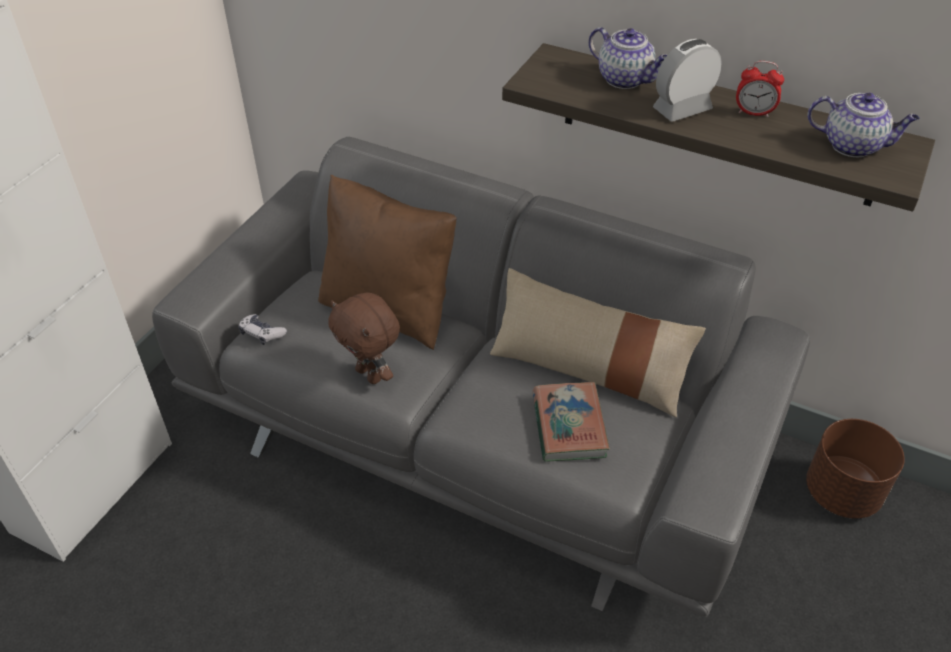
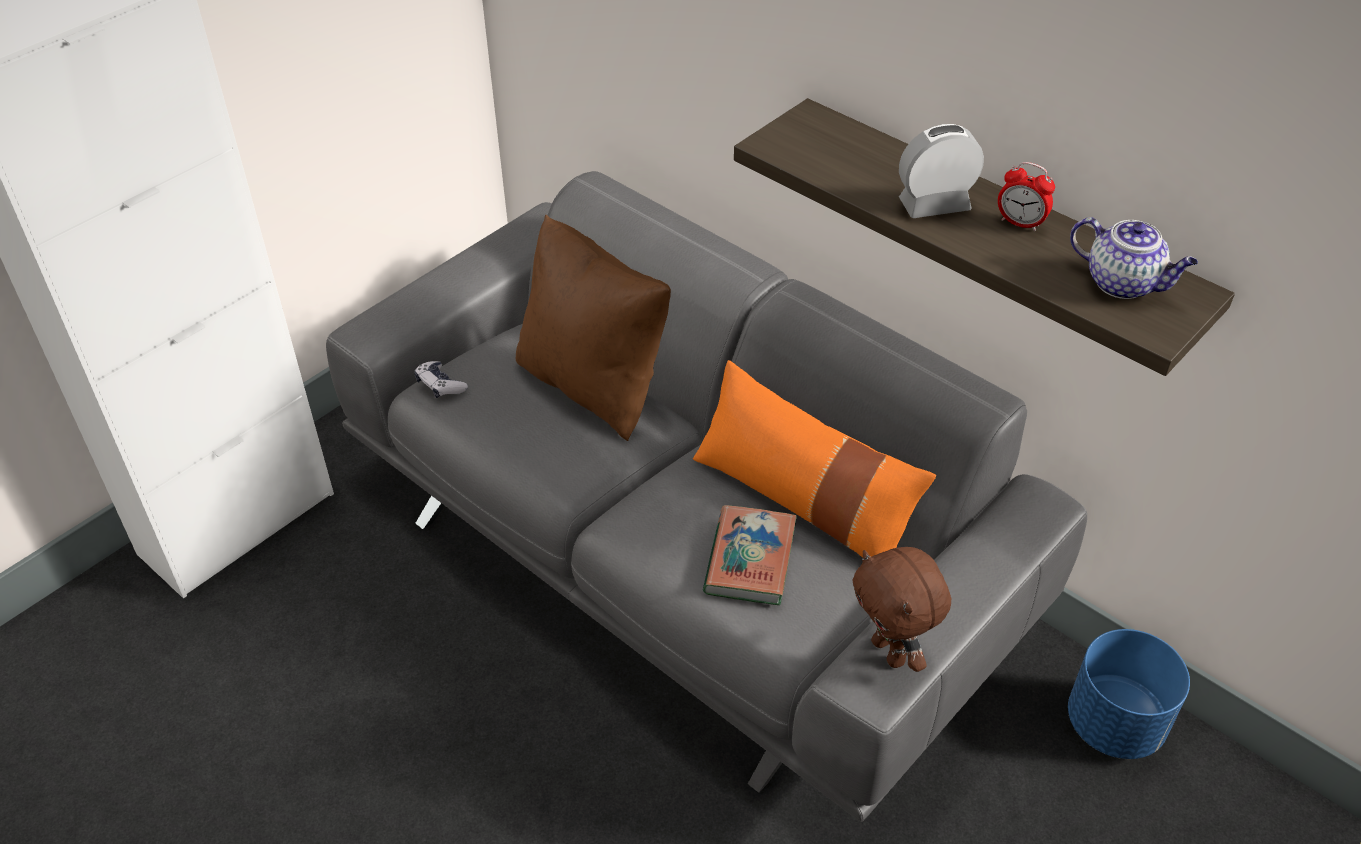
camera: 15 degrees right, 0 degrees up
brown plush toy [328,293,400,384] -> brown plush toy moved to [852,547,951,672]
beige pillow [490,268,706,417] -> orange pillow [693,360,936,558]
teapot [589,27,667,89] -> none
brown planter [806,419,905,519] -> blue planter [1068,629,1190,759]

